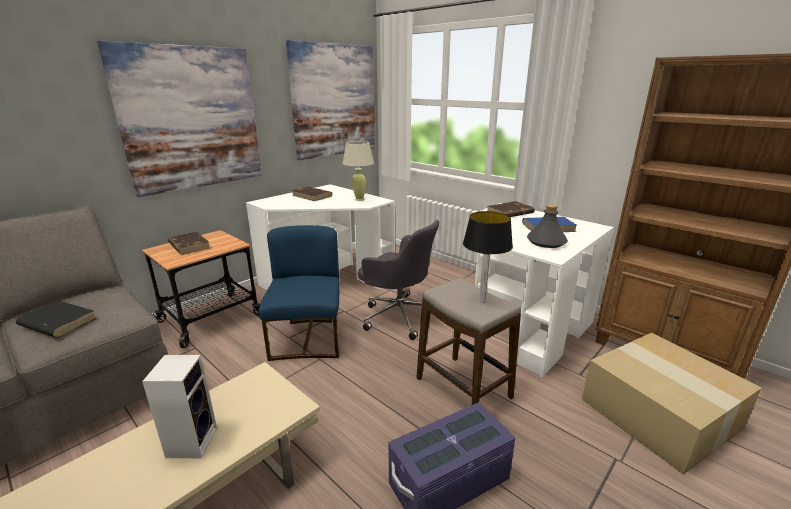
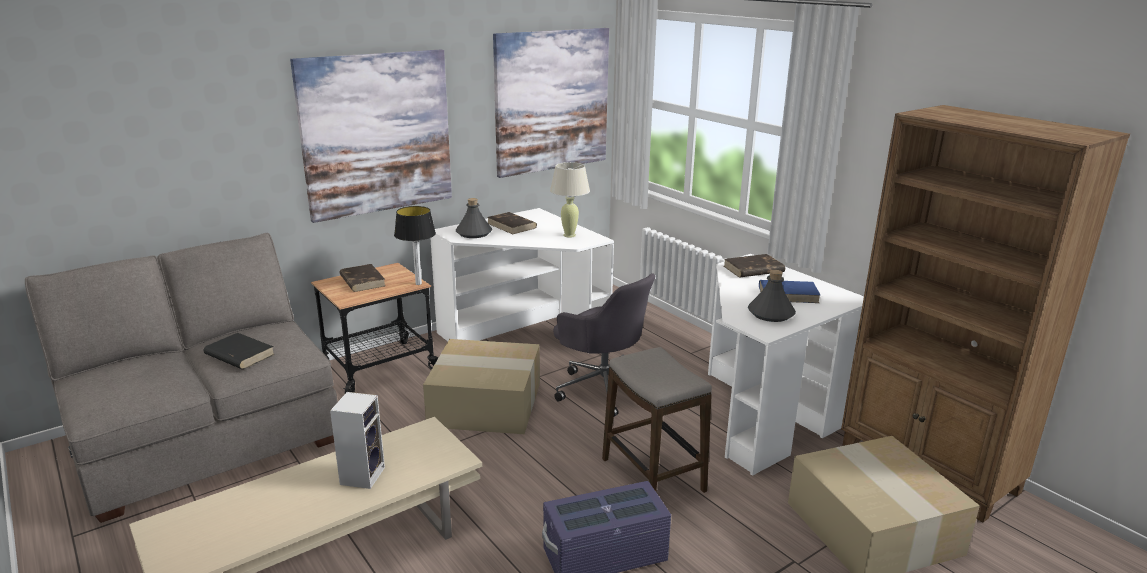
camera: 10 degrees right, 0 degrees up
blue chair [259,225,340,361] -> cardboard box [423,339,540,434]
table lamp [463,211,513,303] -> table lamp moved to [394,206,436,285]
none -> grey bottle [456,198,492,238]

